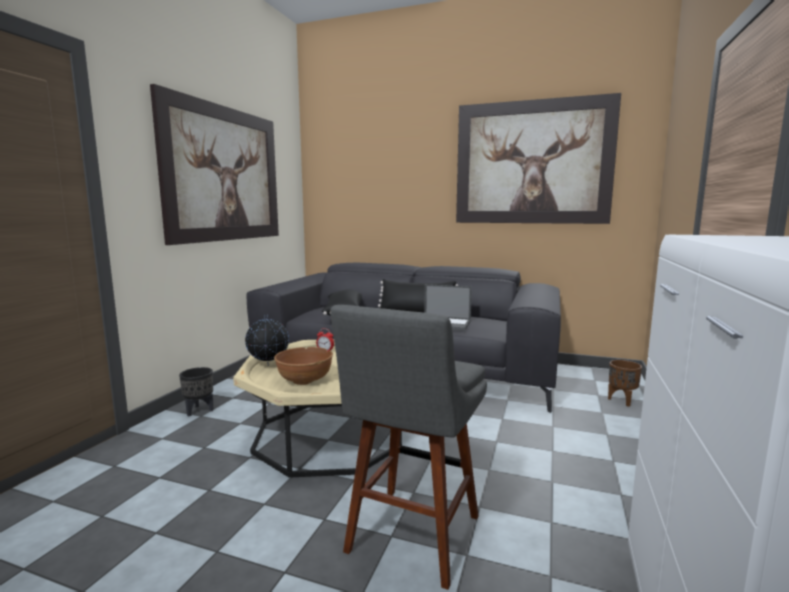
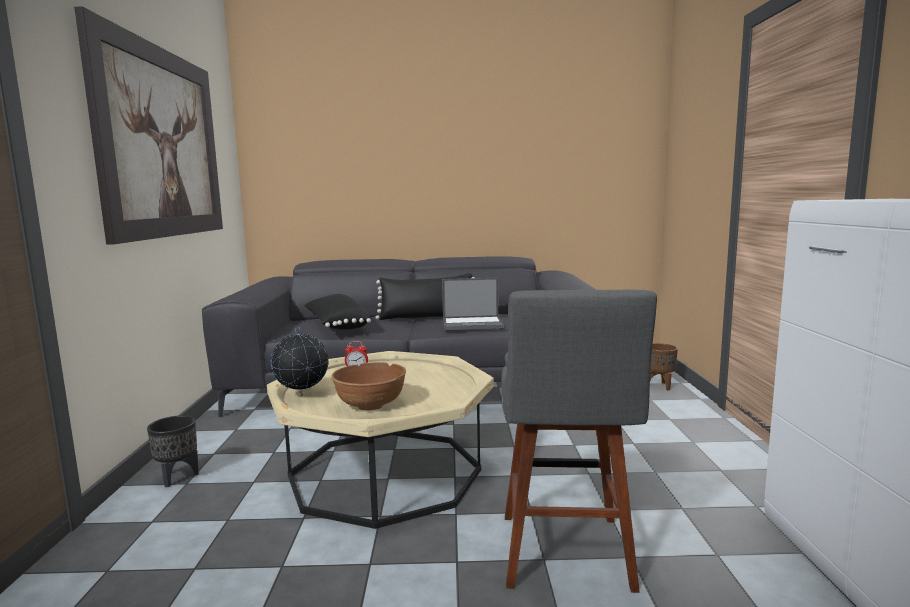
camera: 20 degrees left, 0 degrees up
picture [456,93,621,224] -> none

